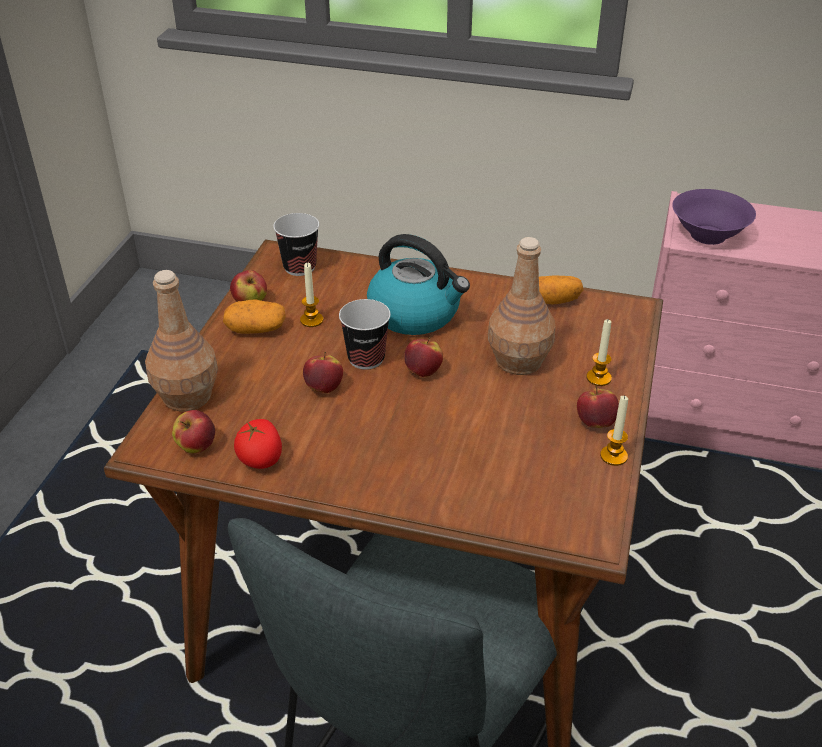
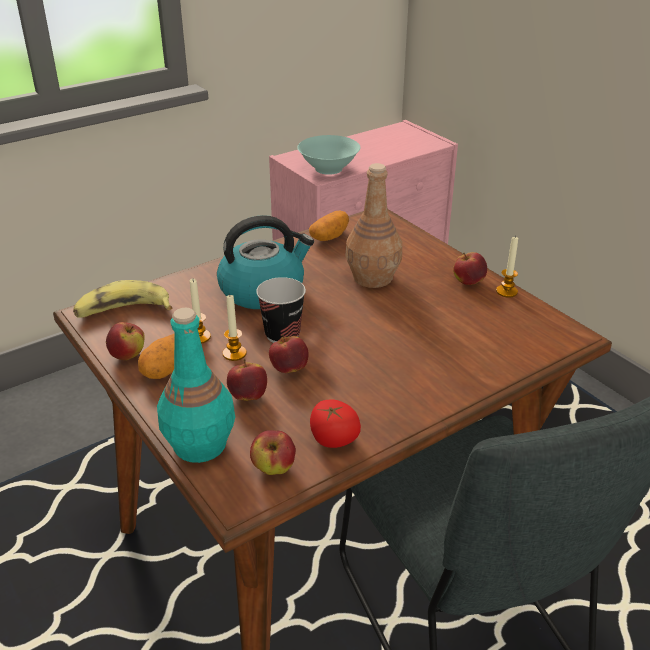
camera: 50 degrees left, 5 degrees down
brown bottle [145,270,218,411] -> turquoise bottle [157,307,235,463]
cup [273,213,319,276] -> banana [73,280,173,318]
apple [404,337,443,377] -> apple moved to [227,359,267,401]
candle [586,319,612,386] -> candle moved to [223,294,247,361]
purple bowl [672,189,756,245] -> turquoise bowl [297,135,361,175]

